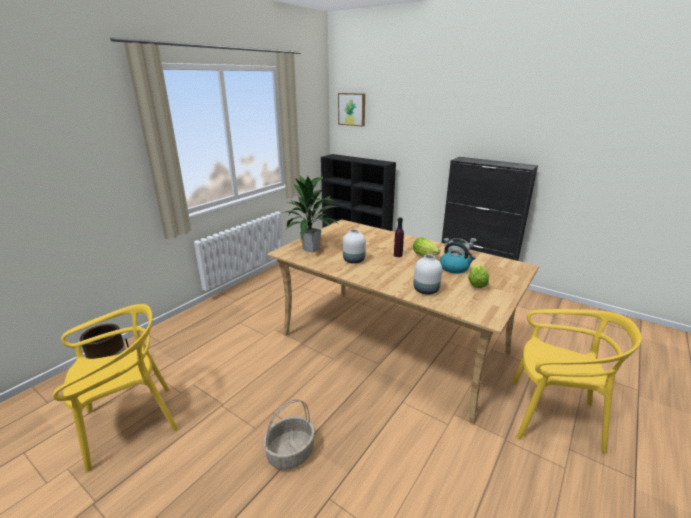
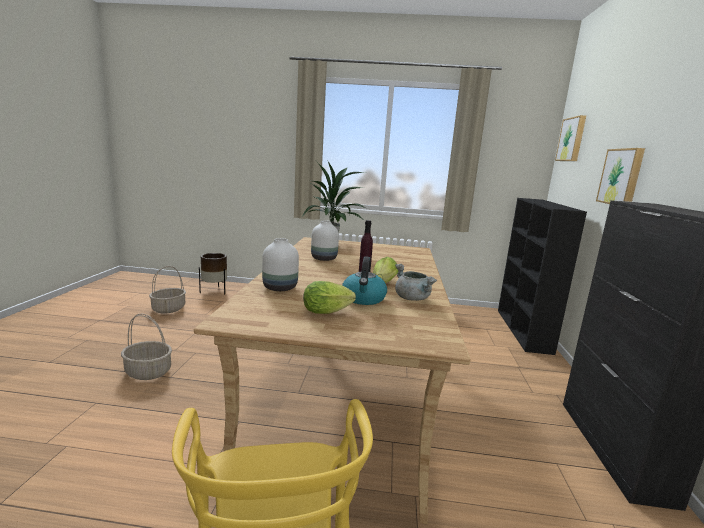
camera: 60 degrees right, 10 degrees down
yellow chair [53,304,178,472] -> basket [149,266,186,314]
none -> picture [596,148,645,204]

